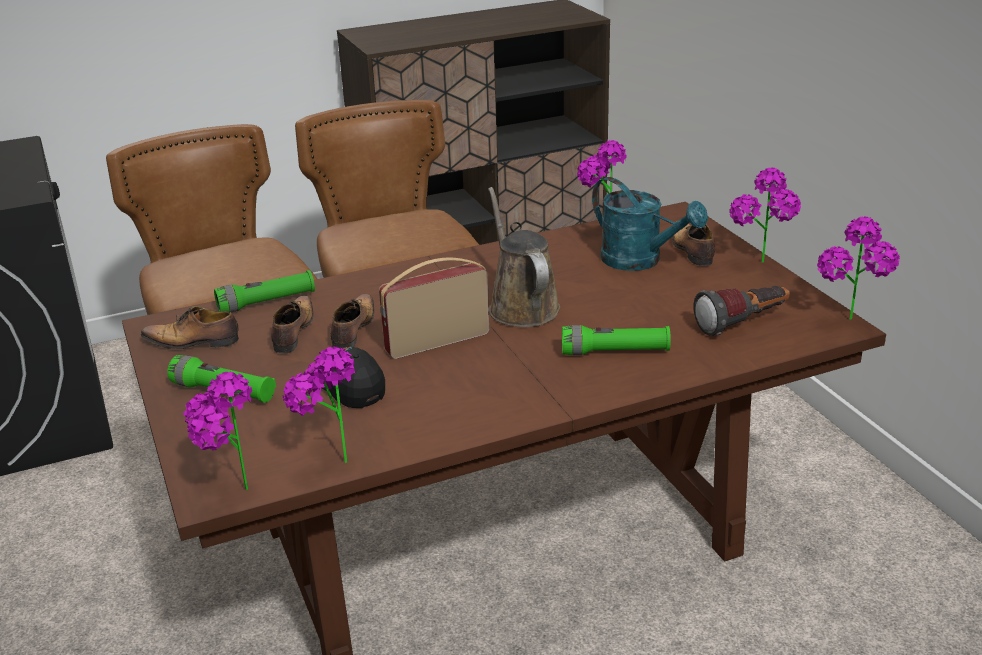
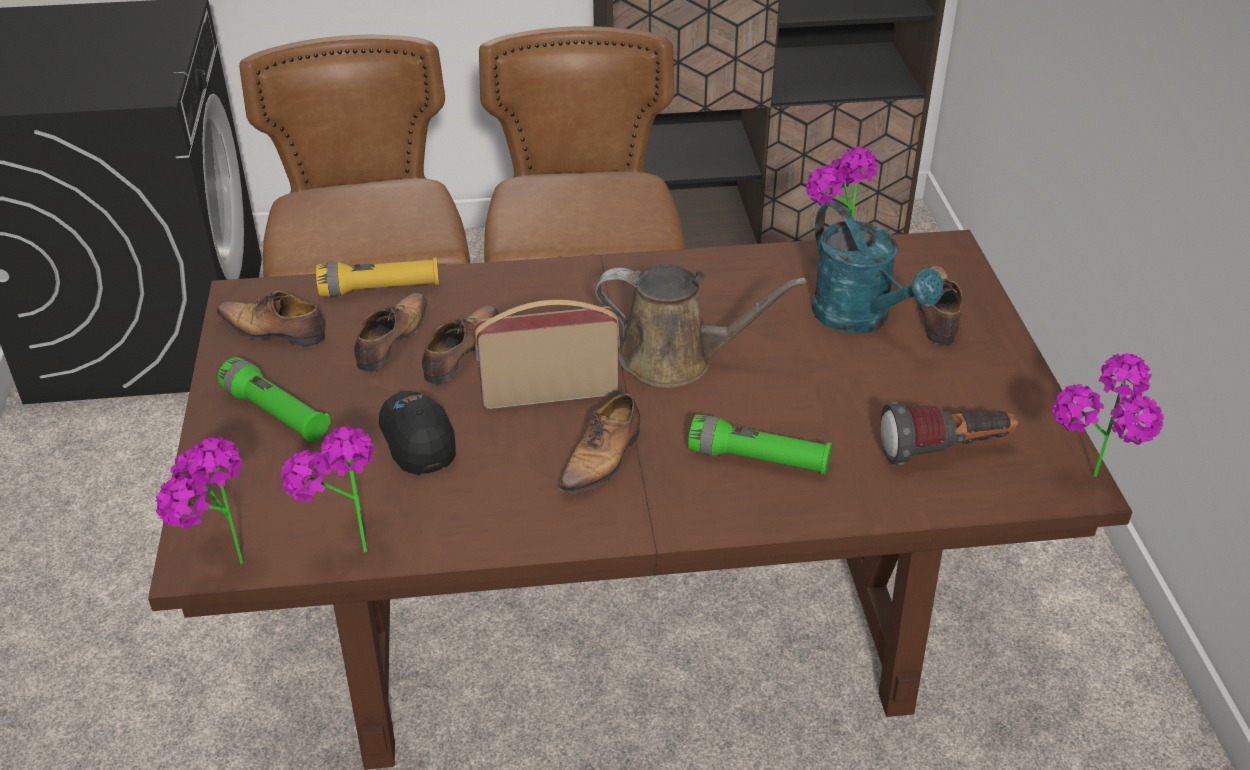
camera: 15 degrees right, 10 degrees up
green flashlight [214,270,315,312] -> yellow flashlight [316,258,439,296]
brown watering can [488,187,560,327] -> brown watering can turned 105 degrees clockwise [595,264,807,388]
potted plant [729,168,801,263] -> none
none -> shoe [558,394,640,500]

